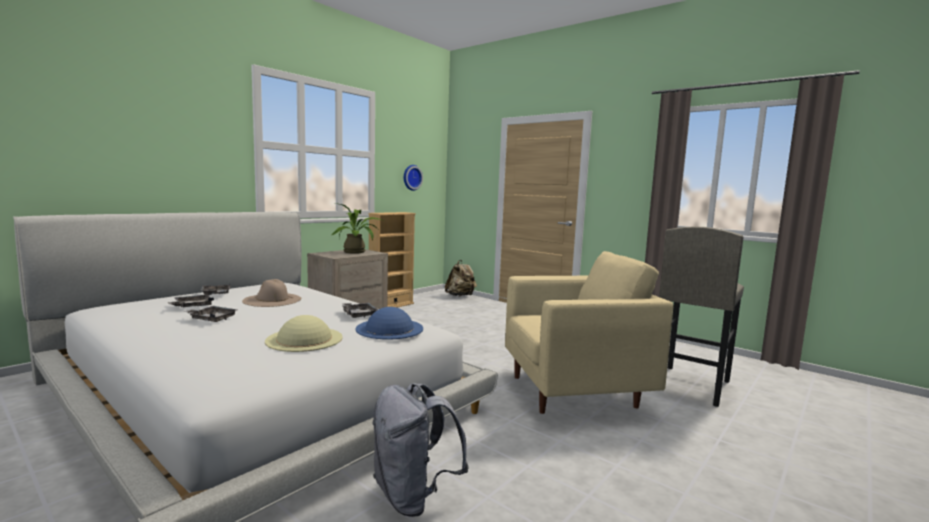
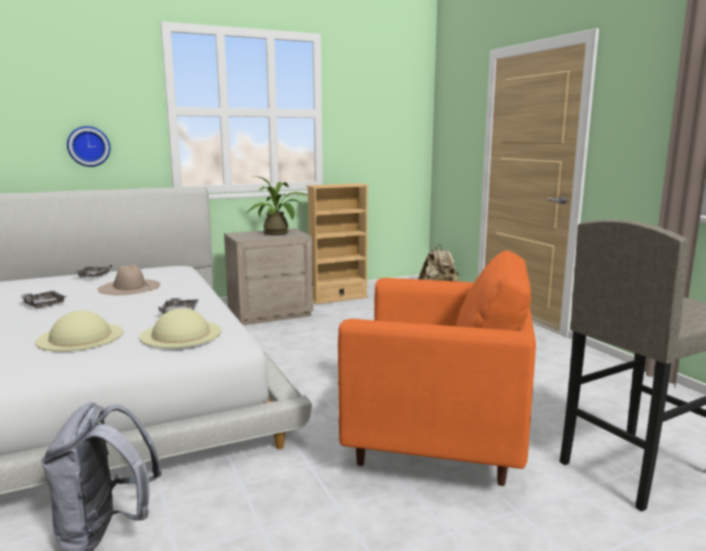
camera: 25 degrees right, 5 degrees up
grey tray [168,295,214,307] -> none
blue hat [356,307,423,339] -> beige hat [140,308,221,348]
wall clock [404,165,423,191] -> wall clock moved to [67,126,111,167]
beige armchair [505,251,673,414] -> orange armchair [338,251,536,486]

